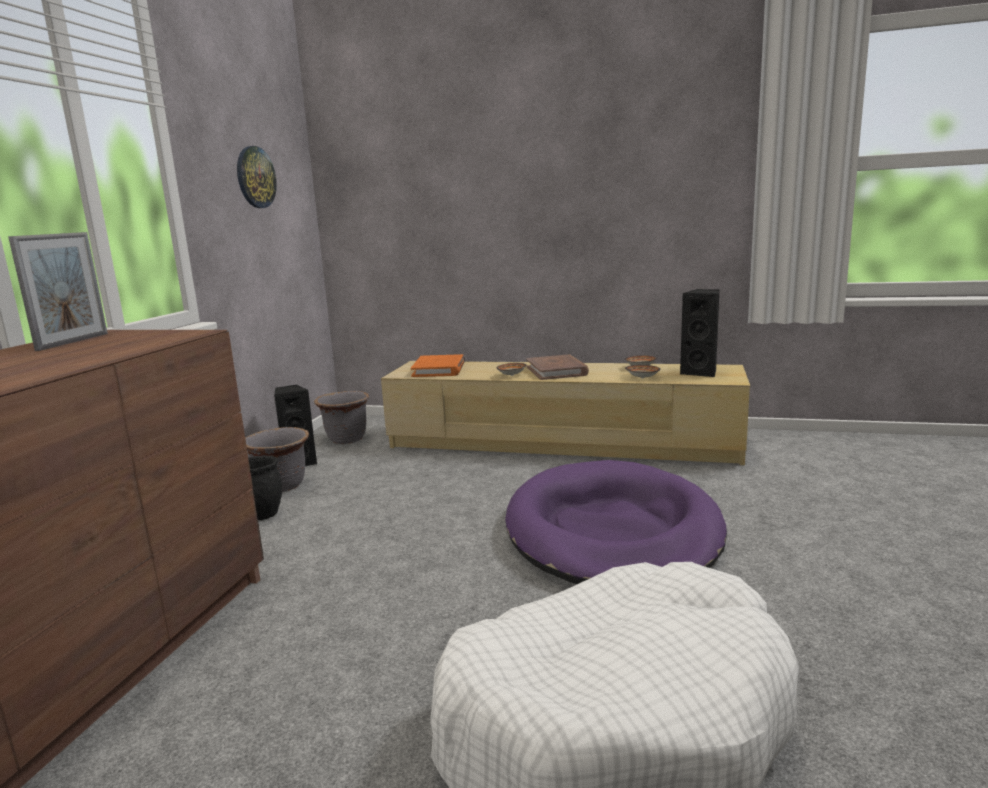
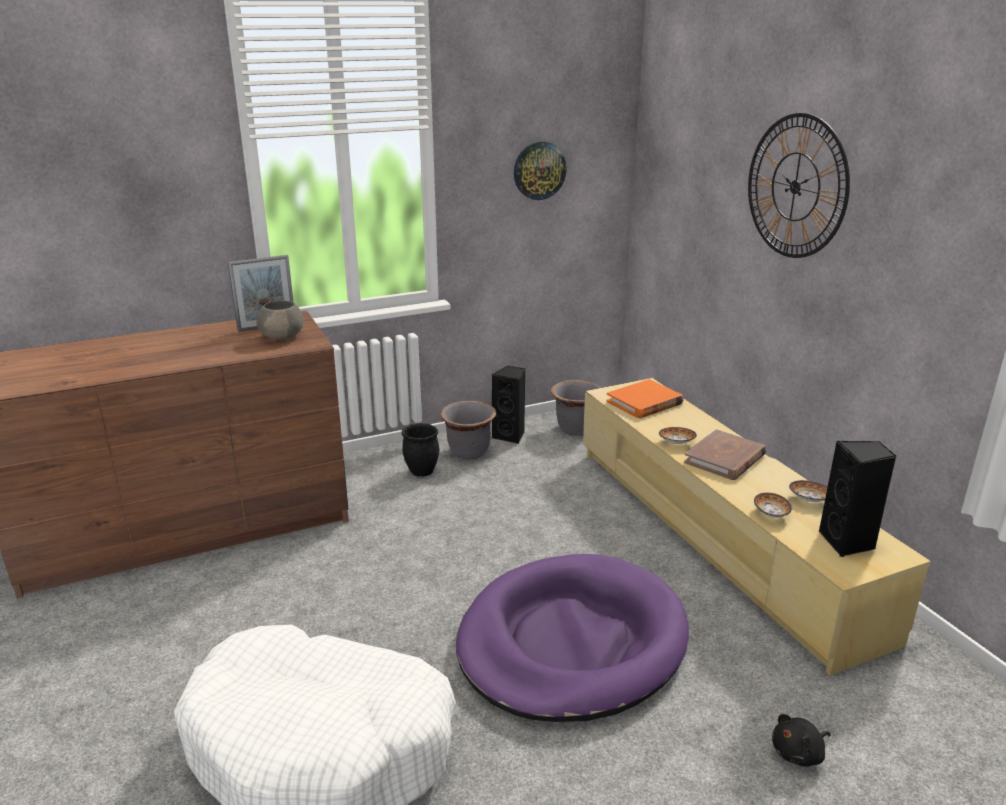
camera: 50 degrees right, 10 degrees up
none -> grey bowl [256,300,304,340]
none -> wall clock [748,113,850,258]
none -> black plush toy [772,714,831,767]

